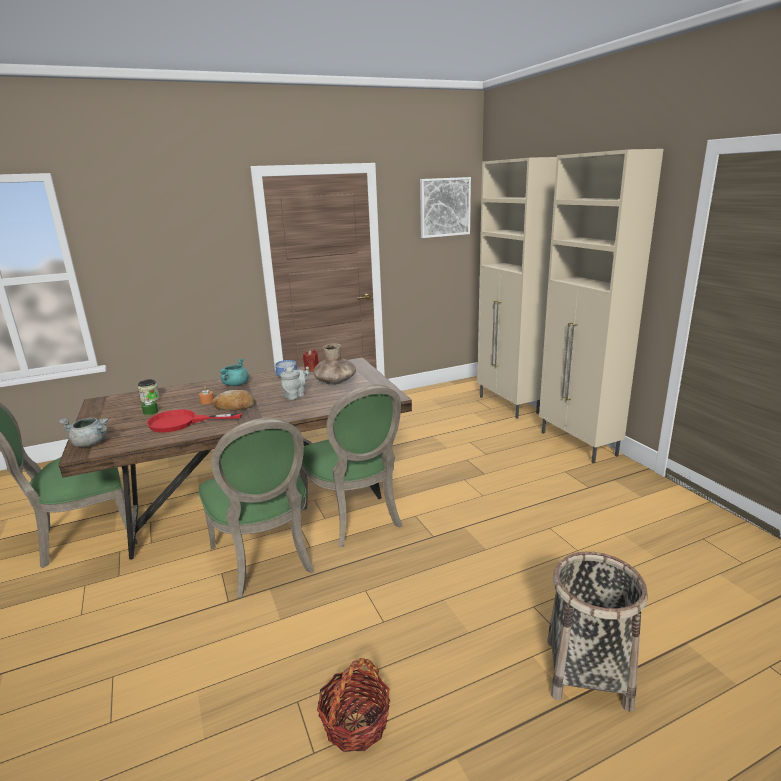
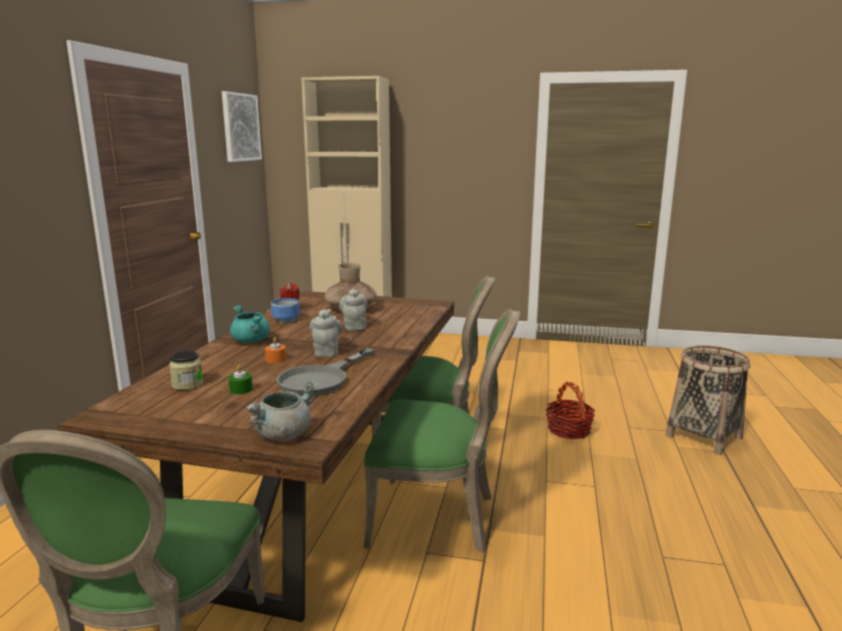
camera: 55 degrees left, 5 degrees down
red frying pan [147,409,242,432] -> grey frying pan [277,348,374,396]
bread [212,390,255,411] -> grey teapot [310,309,342,357]
basket [317,658,390,752] -> basket moved to [546,382,595,439]
beige cabinet [539,149,664,463] -> none

